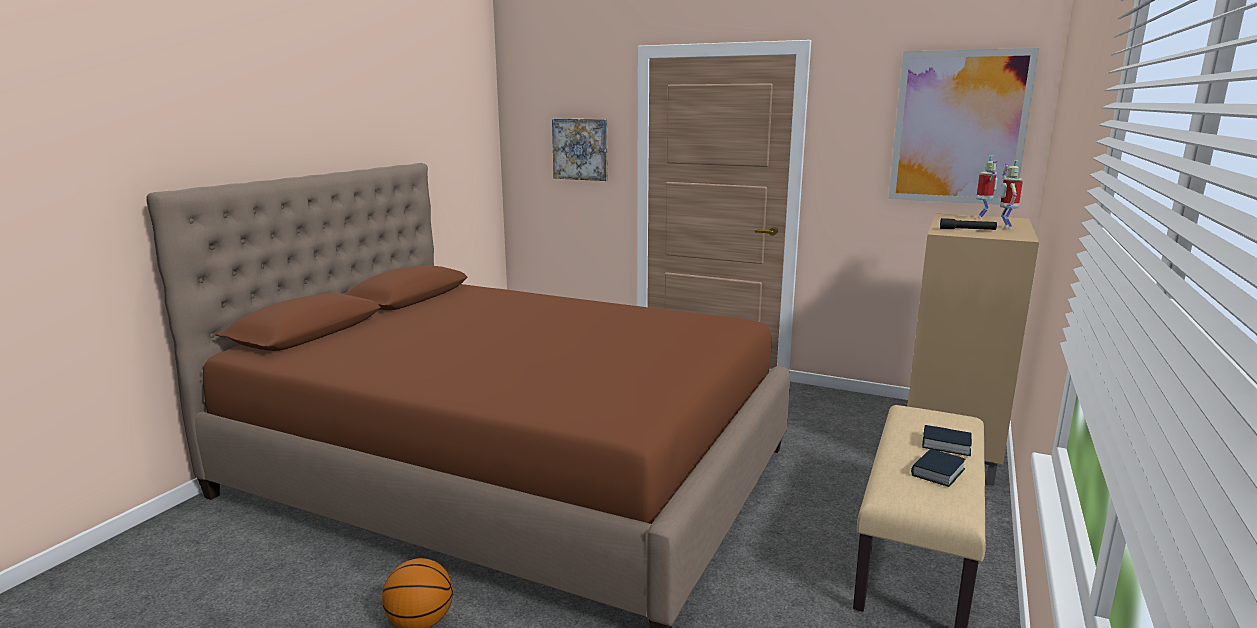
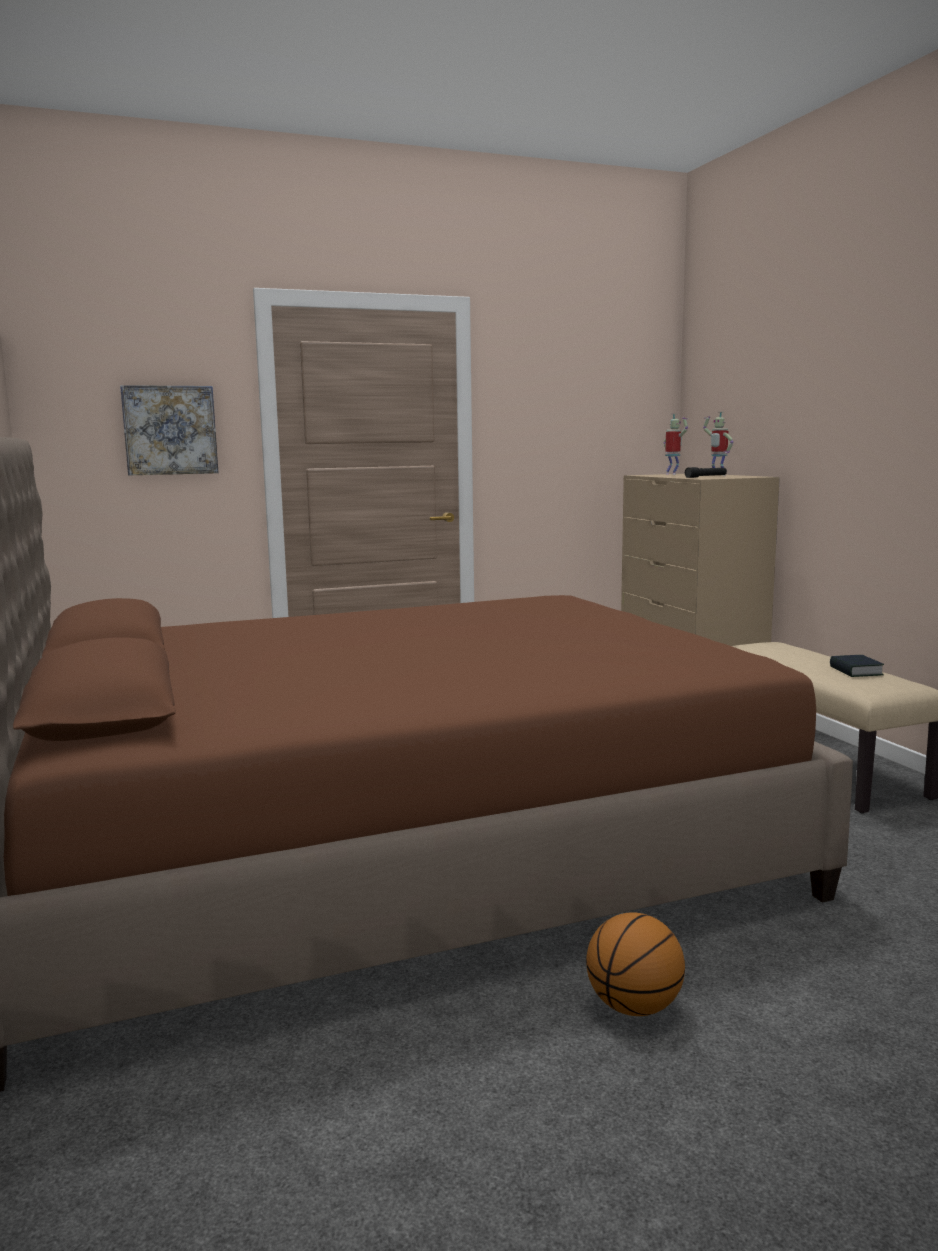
camera: 45 degrees left, 5 degrees down
picture [889,48,1039,205] -> none
book [922,425,972,456] -> none

